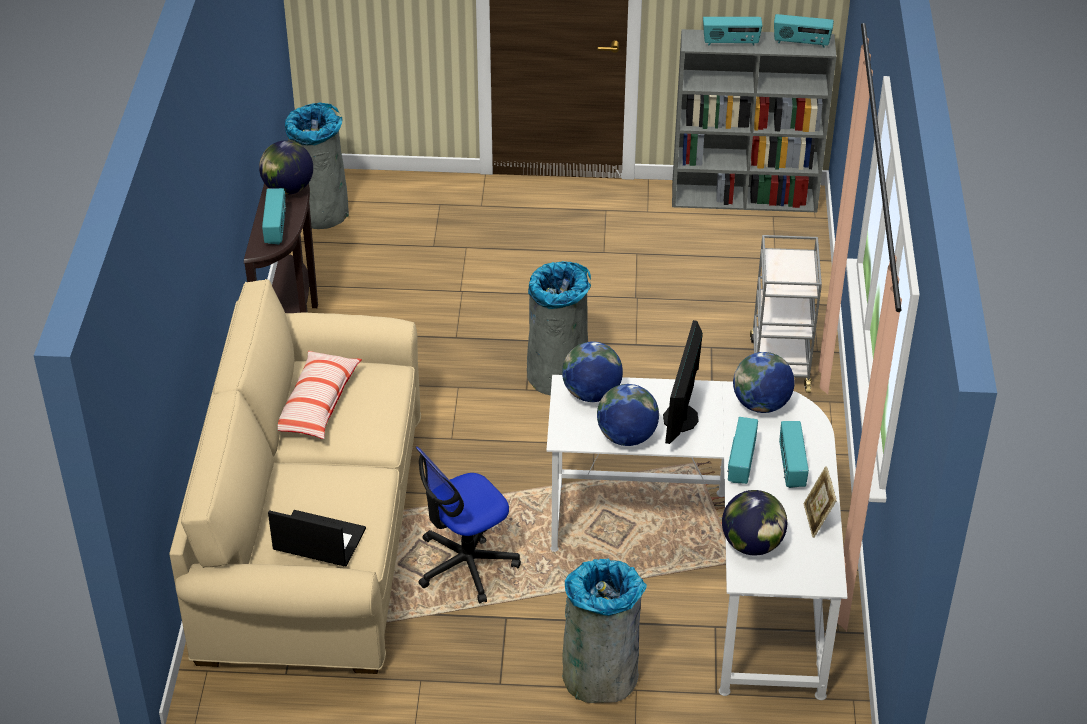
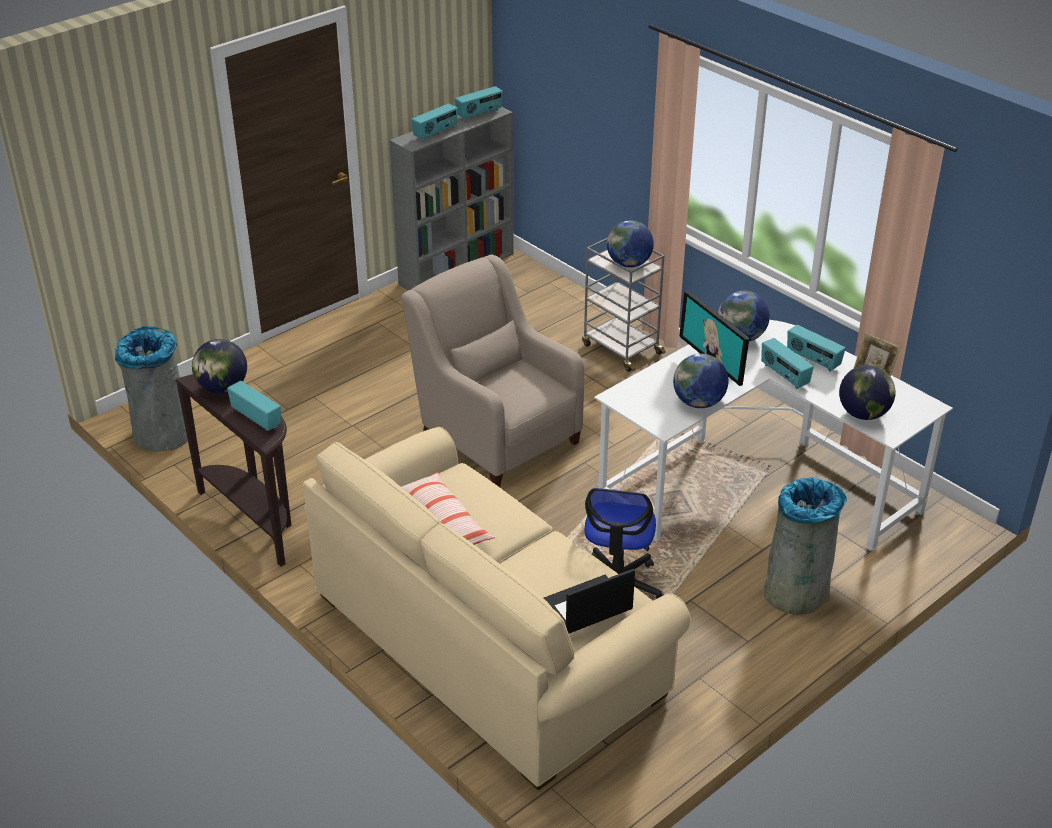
camera: 45 degrees left, 5 degrees down
grey trash can [527,261,591,396] -> beige armchair [401,255,585,487]
globe [562,342,623,402] -> globe moved to [607,220,654,268]

